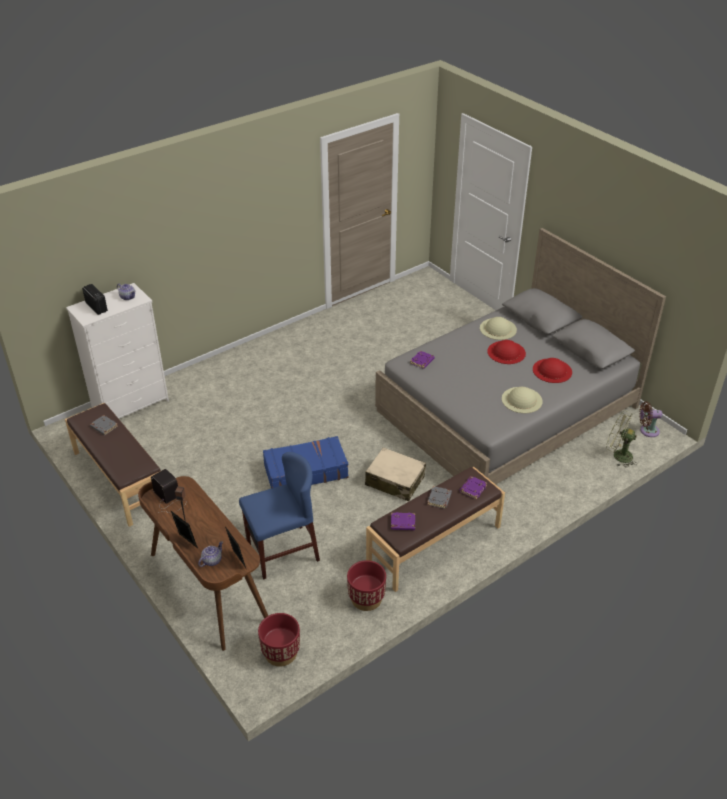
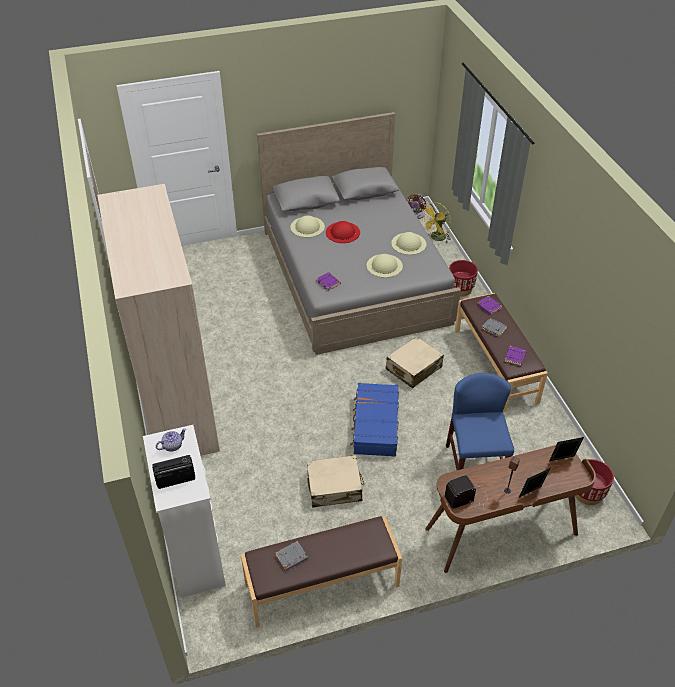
camera: 70 degrees left, 5 degrees up
teapot [198,541,223,567] -> none
red planter [347,560,386,611] -> red planter moved to [449,260,478,297]
red hat [533,358,572,383] -> none
green fan [606,411,637,468] -> yellow fan [420,202,451,243]
none -> beige wardrobe [97,184,220,456]
none -> beige suitcase [307,455,364,507]
none -> beige hat [367,254,403,278]

